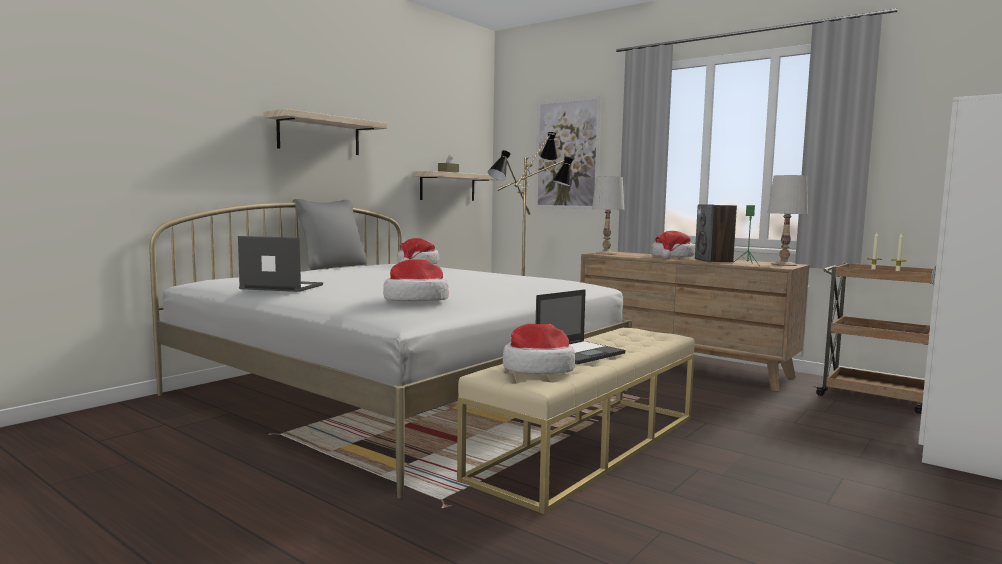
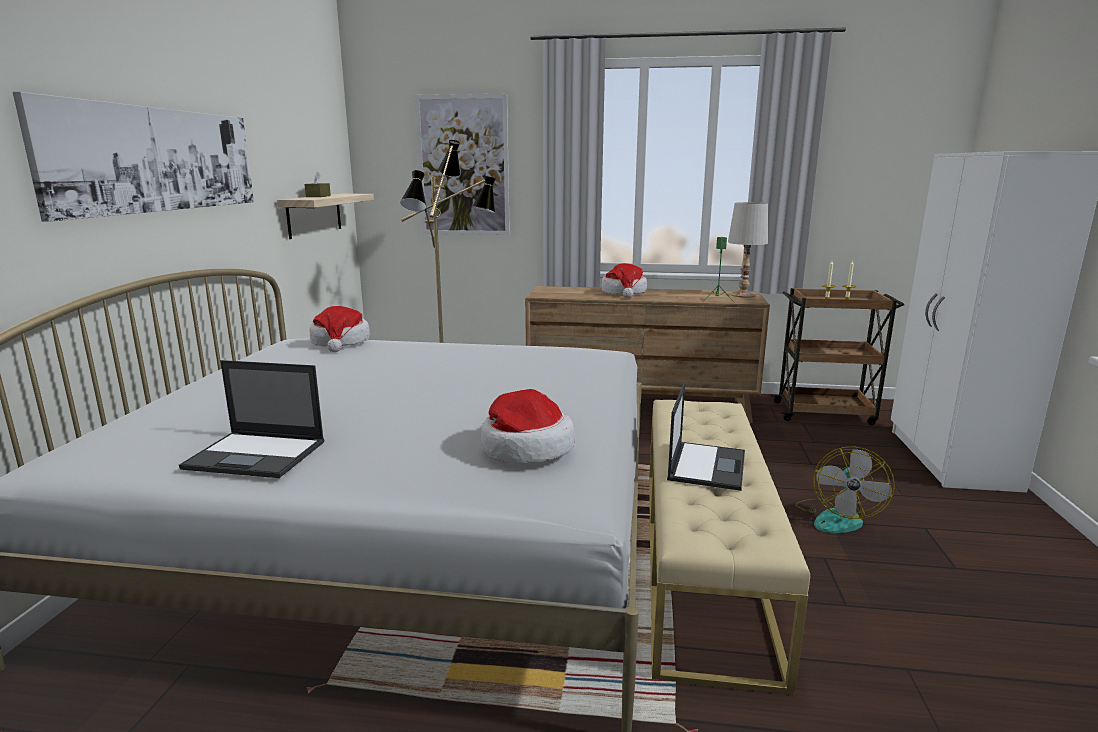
camera: 30 degrees left, 10 degrees up
laptop [238,236,323,292] -> laptop turned 150 degrees counterclockwise [179,360,325,478]
shelf [264,109,387,155] -> picture [13,92,254,222]
grey pillow [293,199,367,270] -> none
hat [503,324,575,374] -> none
white table lamp [592,176,624,255] -> none
speaker [695,204,737,262] -> none
none -> fan [796,446,895,533]

